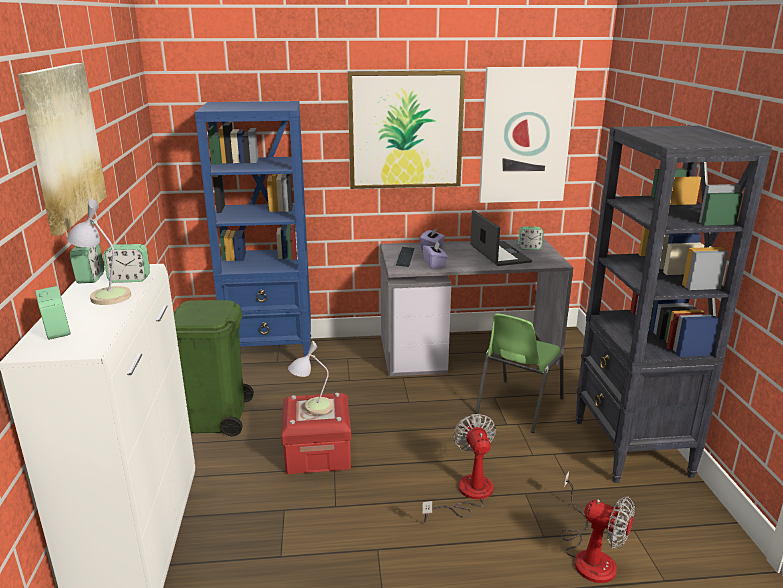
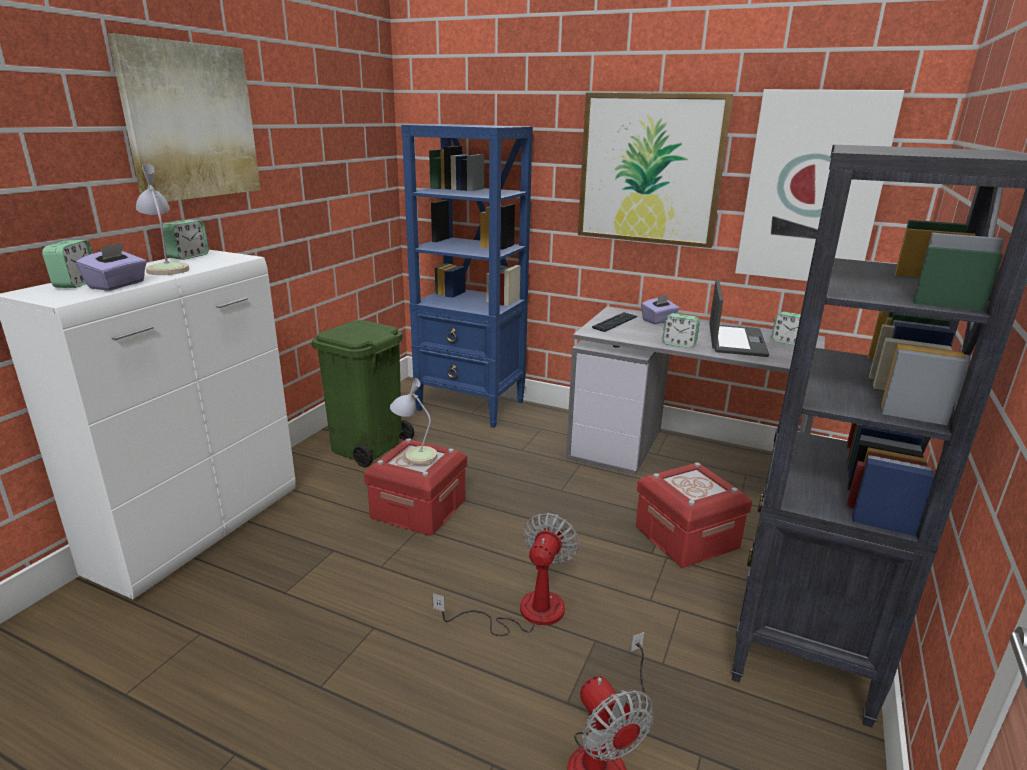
camera: 30 degrees right, 0 degrees up
alarm clock [103,244,150,283] -> alarm clock moved to [662,313,700,348]
purple tissue box [423,242,448,268] -> purple tissue box moved to [76,242,147,291]
green chair [475,313,564,433] -> red storage box [636,463,752,568]

